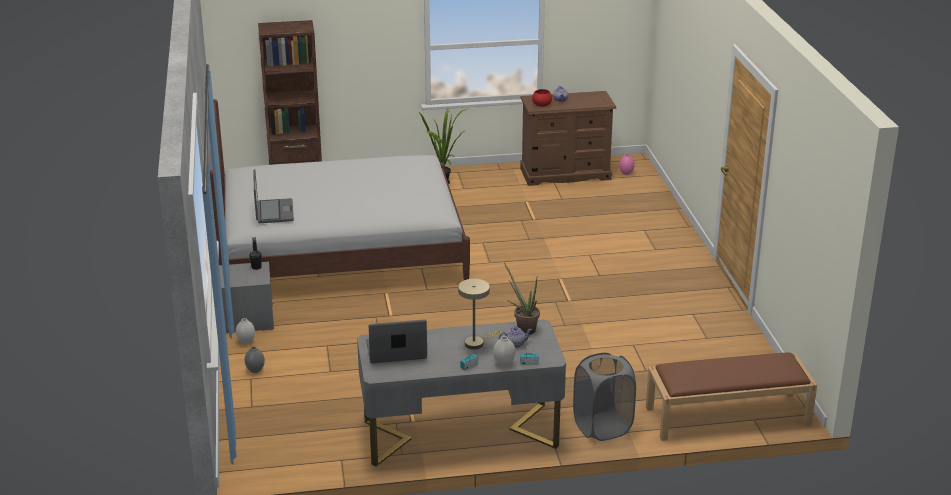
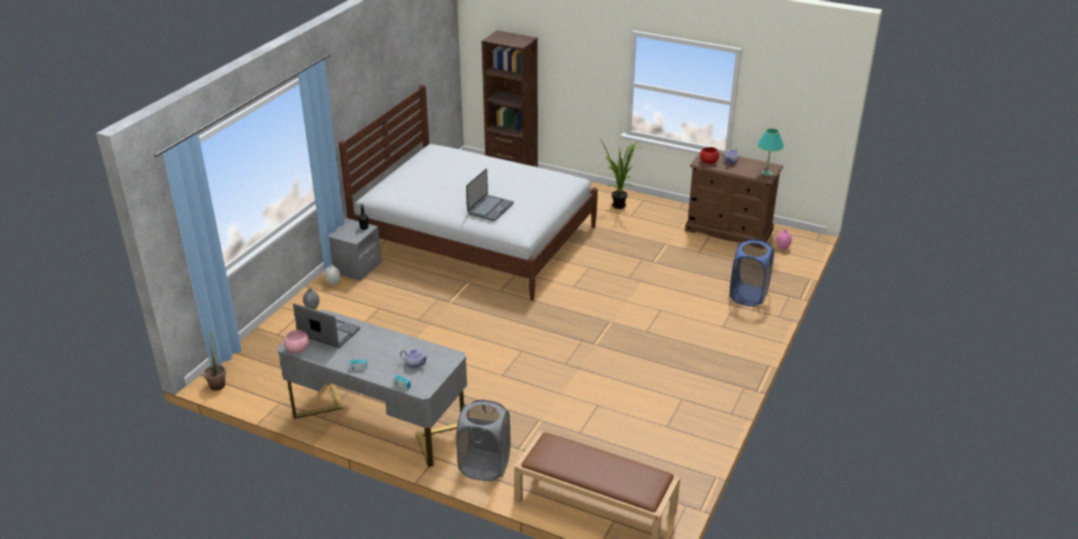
camera: 35 degrees right, 5 degrees up
laptop [254,169,294,223] -> laptop moved to [466,168,514,221]
beige table lamp [458,279,501,349] -> none
white vase [493,336,515,366] -> none
potted plant [504,263,540,335] -> potted plant moved to [204,331,226,390]
none -> pink bowl [284,330,309,353]
none -> blue laundry basket [730,239,774,307]
none -> turquoise table lamp [757,128,784,176]

